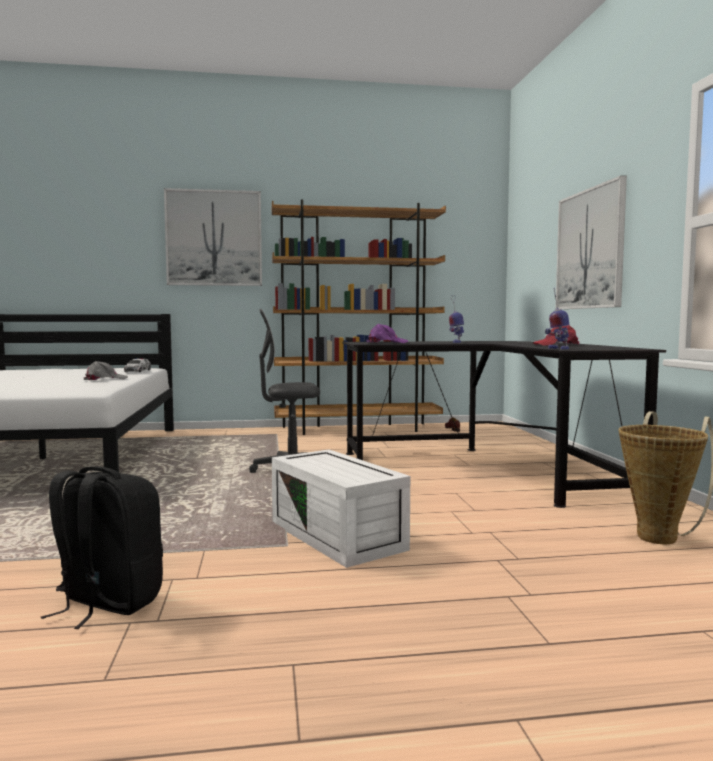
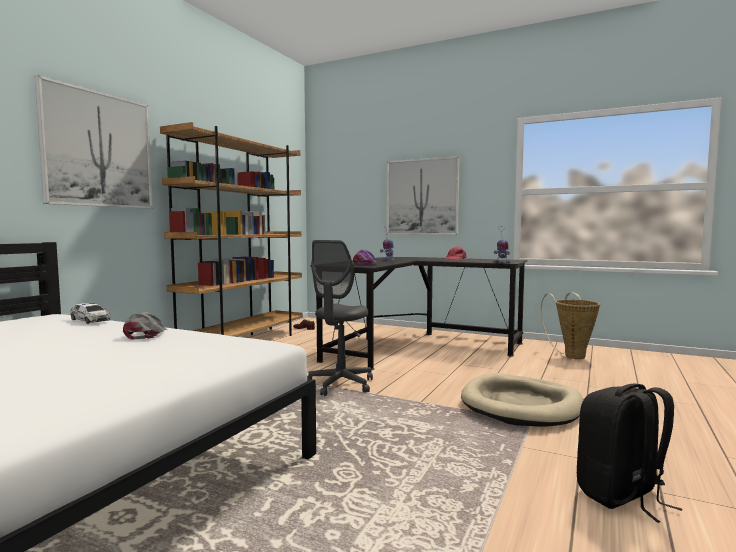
camera: 55 degrees left, 0 degrees up
white storage box [272,450,410,568] -> beige dog bed [461,373,584,427]

